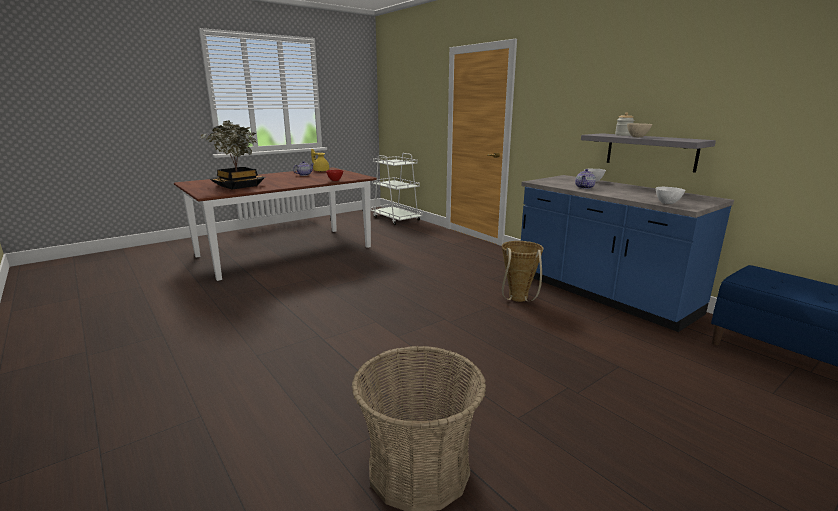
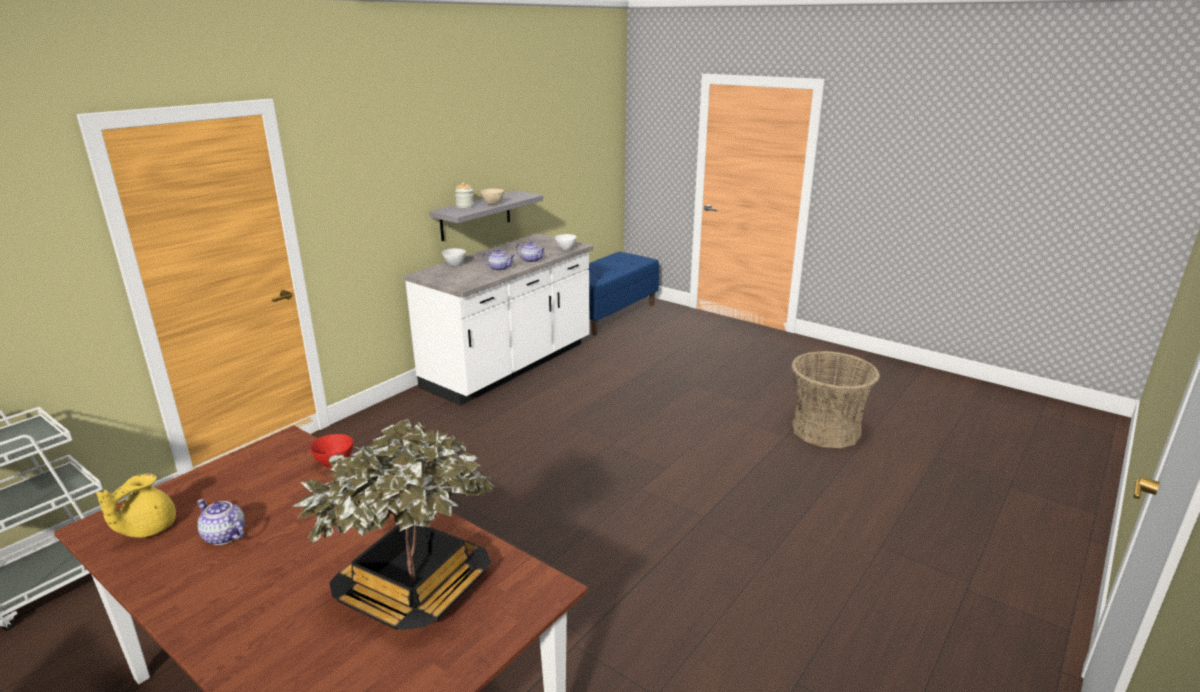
camera: 105 degrees left, 5 degrees up
basket [502,241,544,302] -> none
blue counter [521,175,734,332] -> white counter [404,233,593,406]
none -> teapot [516,241,545,263]

